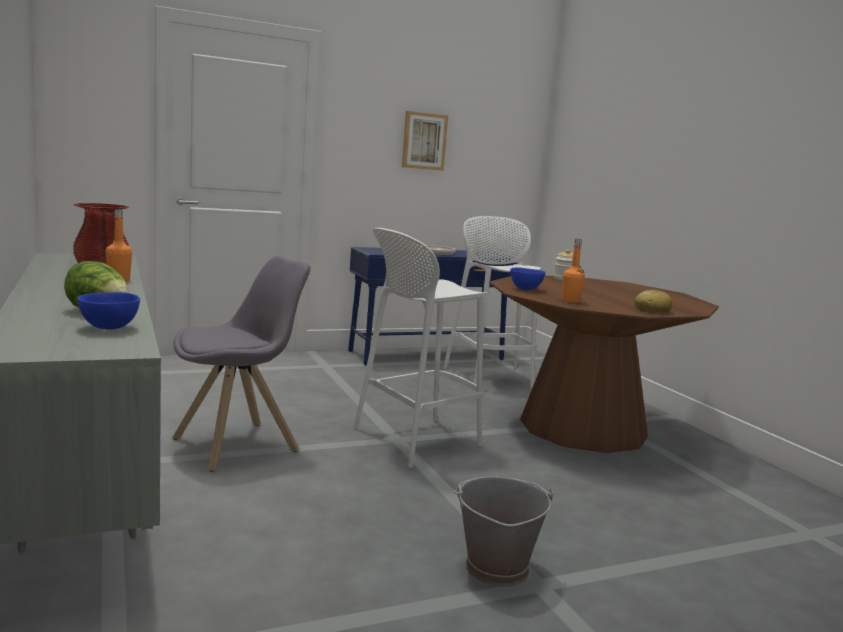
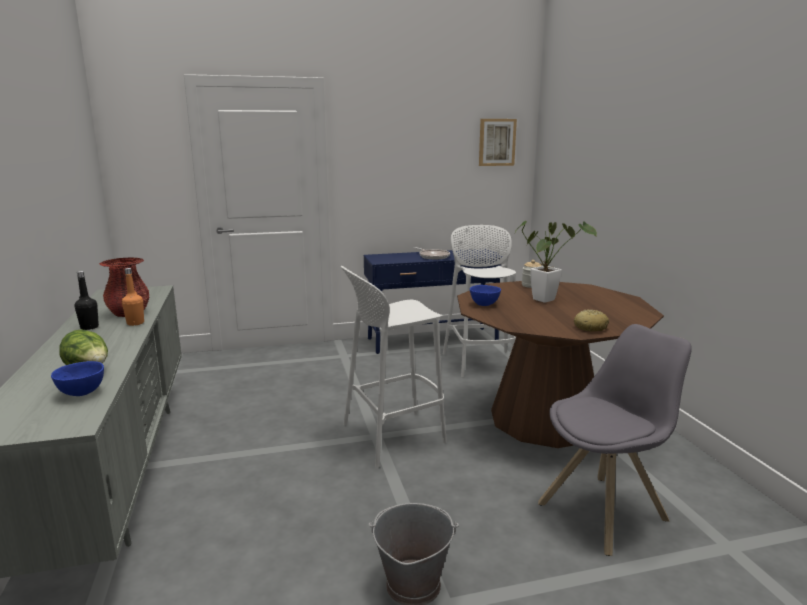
camera: 10 degrees right, 5 degrees up
grey chair [172,255,311,472] -> grey chair moved to [538,324,692,556]
picture [402,111,448,171] -> picture moved to [479,119,517,166]
orange bottle [562,239,585,303] -> none
none -> black bottle [74,271,99,330]
none -> potted plant [514,221,597,303]

